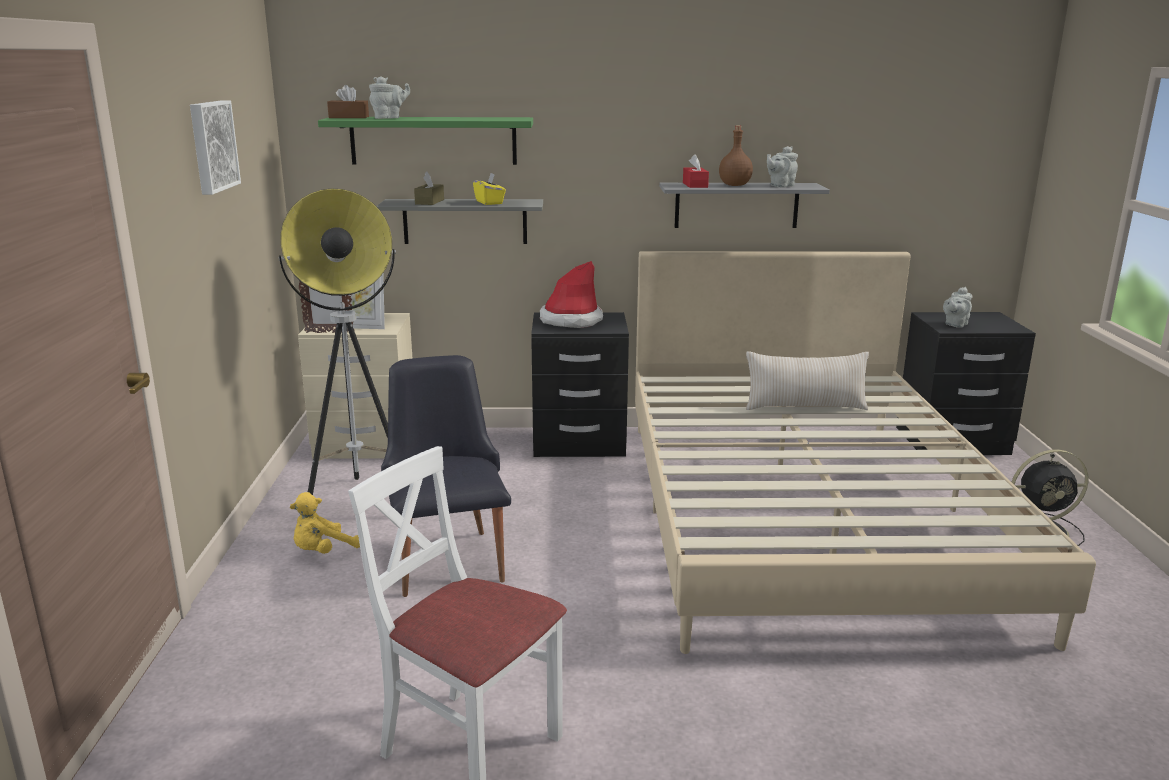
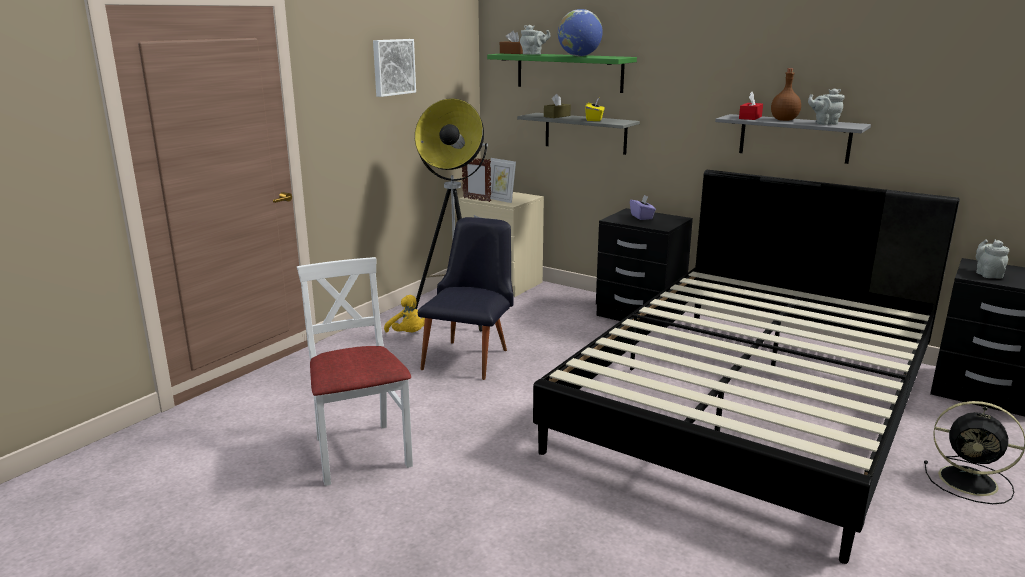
camera: 35 degrees right, 0 degrees up
yellow plush toy [290,492,360,554] -> yellow plush toy turned 120 degrees counterclockwise [384,295,425,333]
hat [540,261,603,328] -> purple tissue box [630,195,656,220]
beige bed [635,251,1096,654] -> black bed [533,170,960,564]
beige pillow [746,351,869,410] -> none
grey teapot [943,287,973,328] -> grey teapot turned 105 degrees clockwise [976,239,1009,278]
none -> globe [558,9,603,56]

